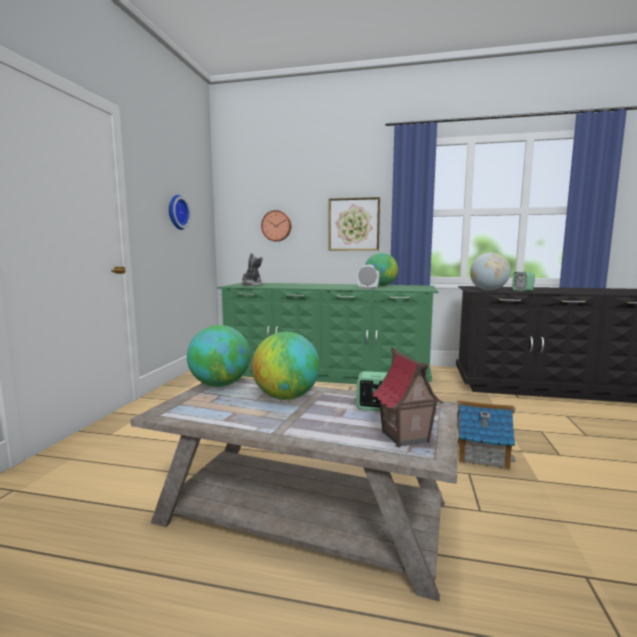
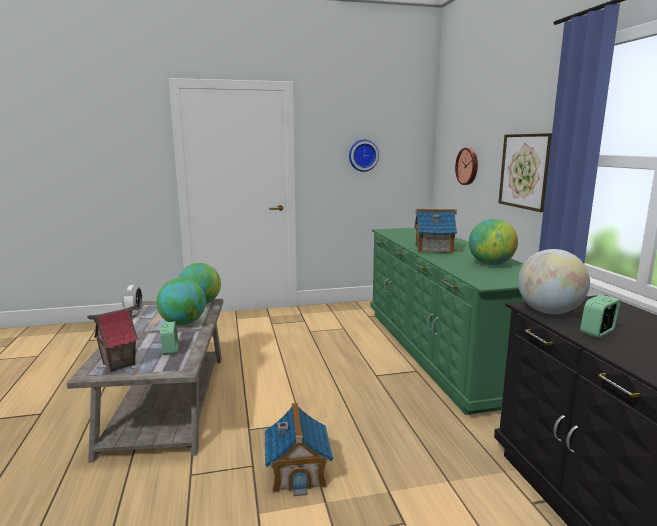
camera: 65 degrees right, 5 degrees up
plush toy [242,253,264,286] -> none
alarm clock [357,265,380,289] -> alarm clock moved to [122,285,142,317]
none -> toy house [414,209,457,253]

